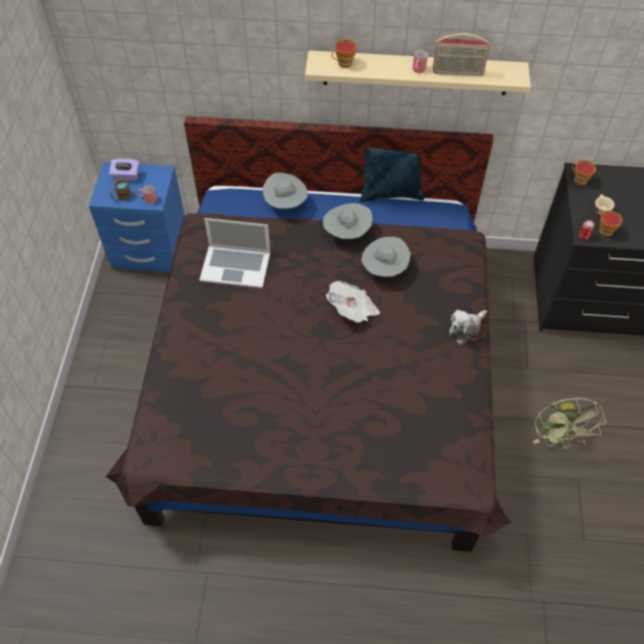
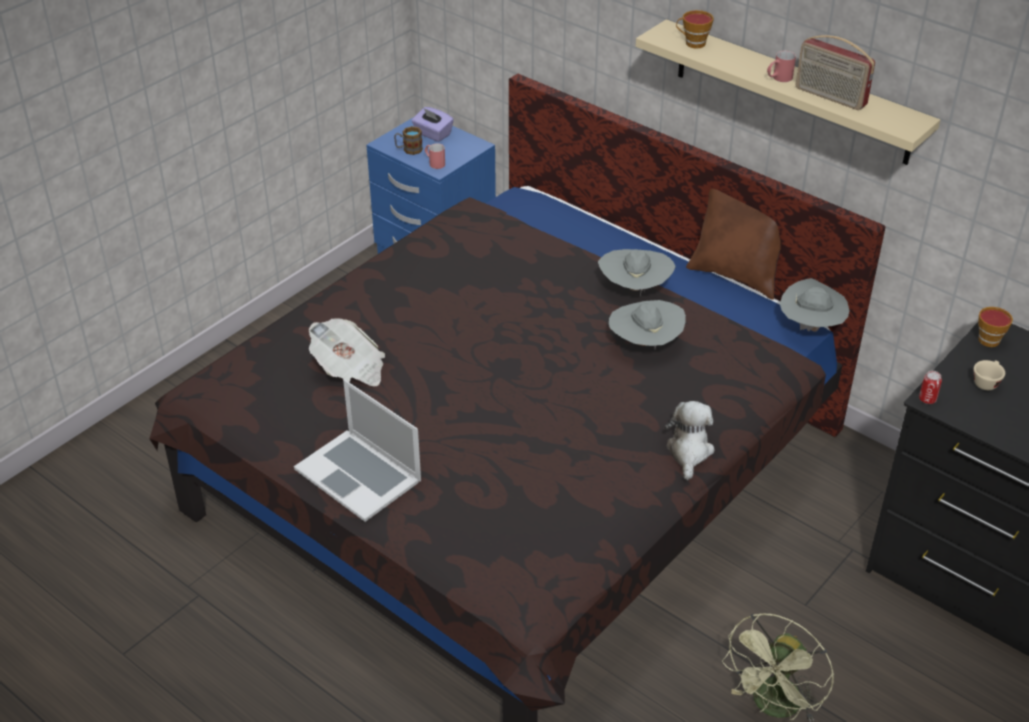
camera: 35 degrees right, 15 degrees down
laptop [199,218,270,288] -> laptop moved to [294,380,421,522]
grey hat [263,173,308,209] -> grey hat moved to [780,278,850,332]
newspaper [326,281,380,323] -> newspaper moved to [309,318,385,387]
blue pillow [360,148,424,202] -> brown pillow [686,189,781,300]
plush toy [449,310,487,345] -> plush toy turned 105 degrees clockwise [665,401,714,480]
cup [599,211,622,237] -> none

